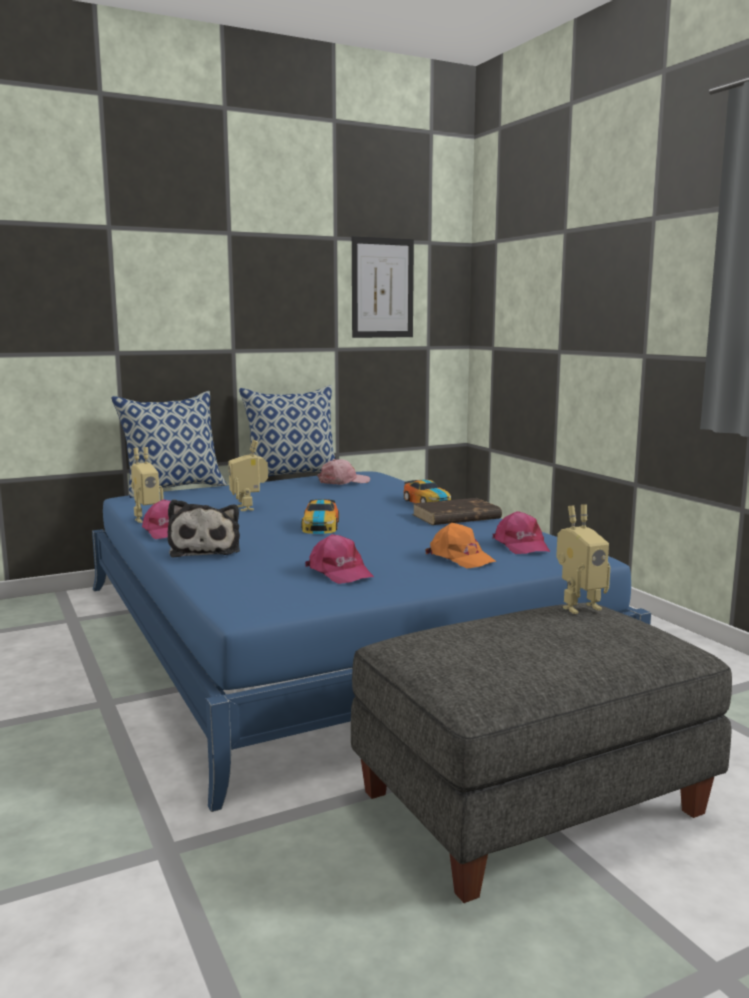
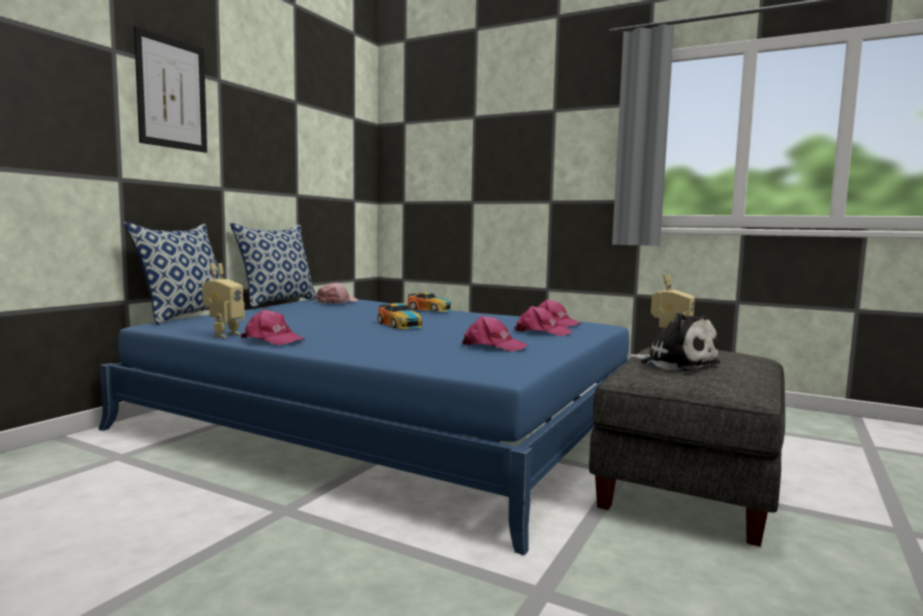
camera: 35 degrees left, 5 degrees down
plush toy [168,499,240,558] -> plush toy moved to [627,313,720,372]
toy robot [228,440,268,511] -> none
picture [352,236,414,338] -> picture moved to [134,26,207,153]
brown book [412,498,502,525] -> none
orange cap [425,523,496,569] -> pink cap [514,306,572,336]

